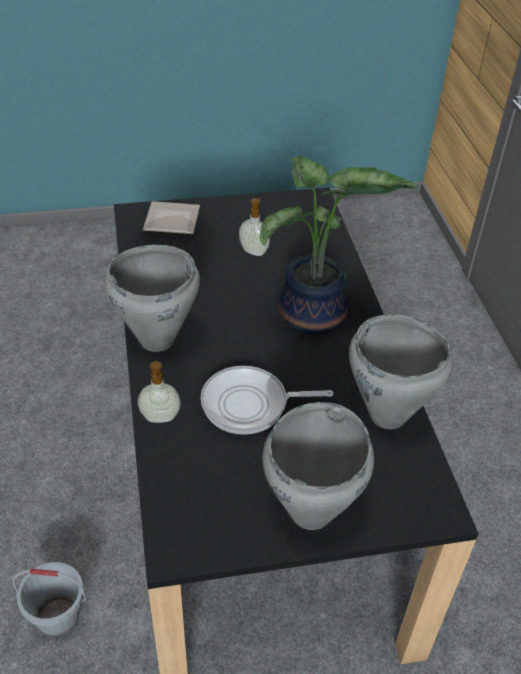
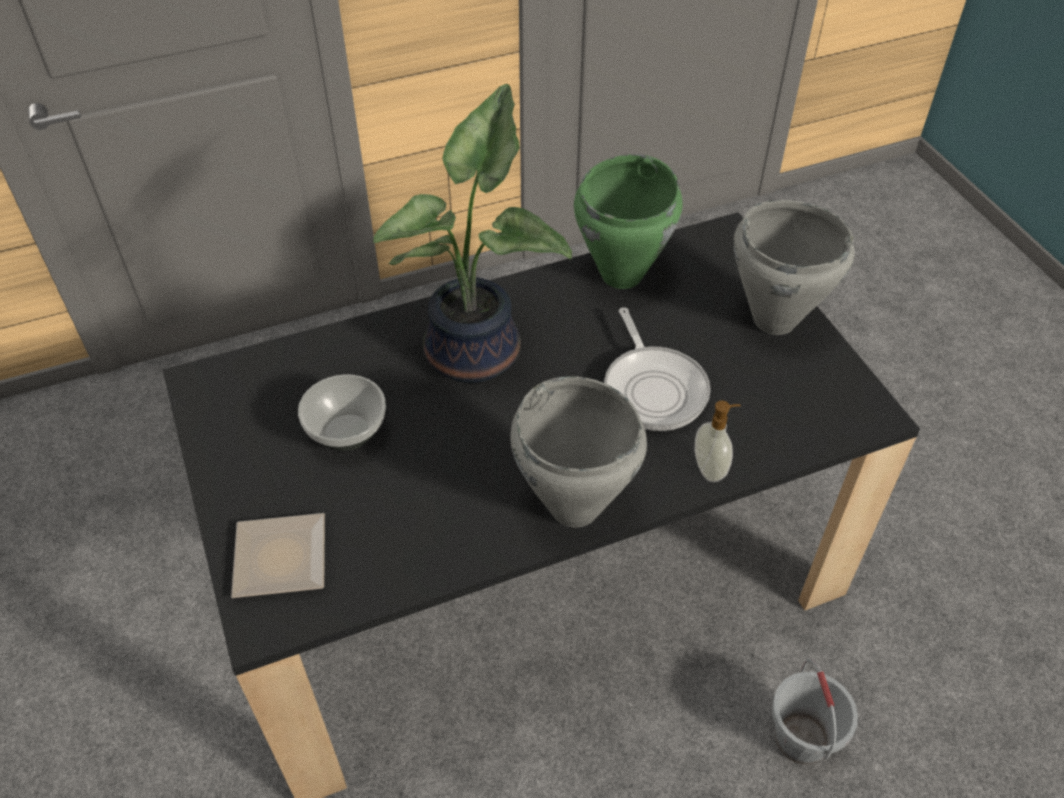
camera: 100 degrees left, 5 degrees up
soap dispenser [239,197,270,256] -> bowl [298,374,386,451]
grey cooking pot [349,314,453,429] -> green cooking pot [574,154,683,289]

